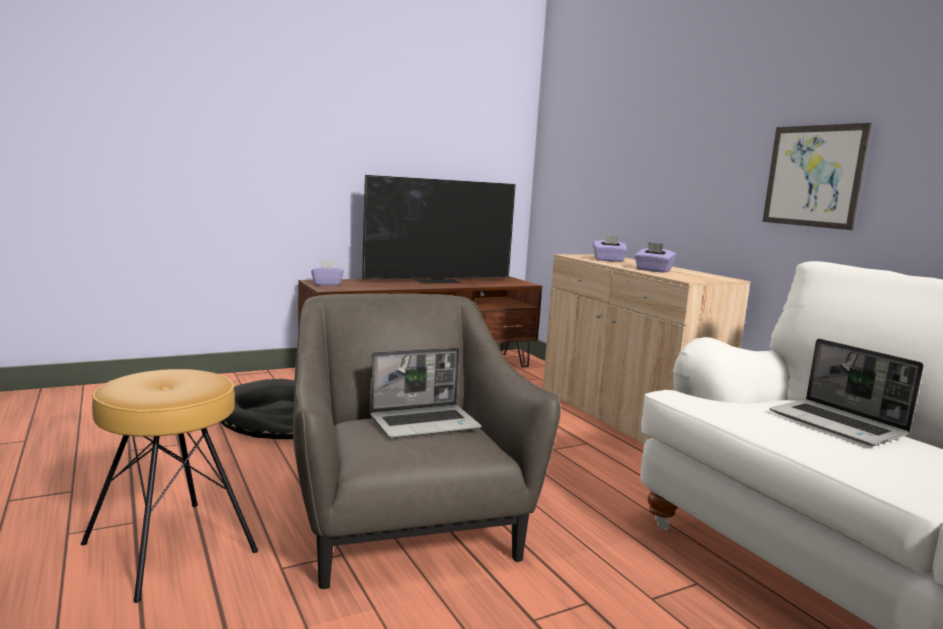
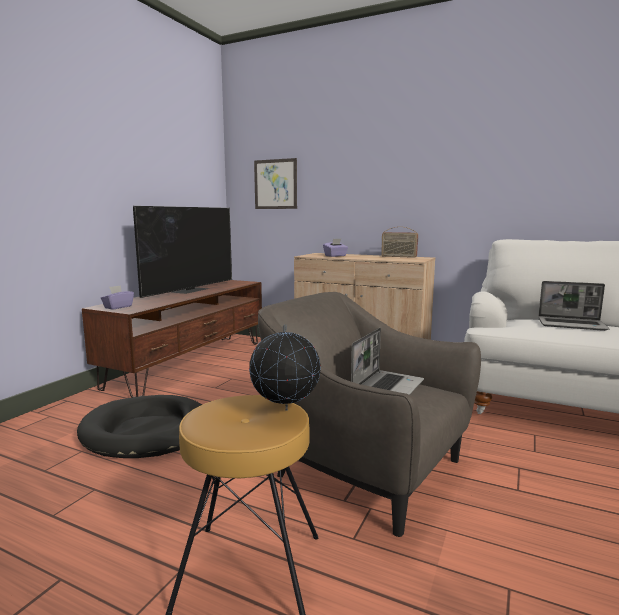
camera: 35 degrees left, 0 degrees up
purple tissue box [635,242,676,273] -> none
picture [762,123,872,230] -> picture moved to [254,158,297,209]
none -> globe [249,324,321,411]
none -> radio [381,227,418,258]

